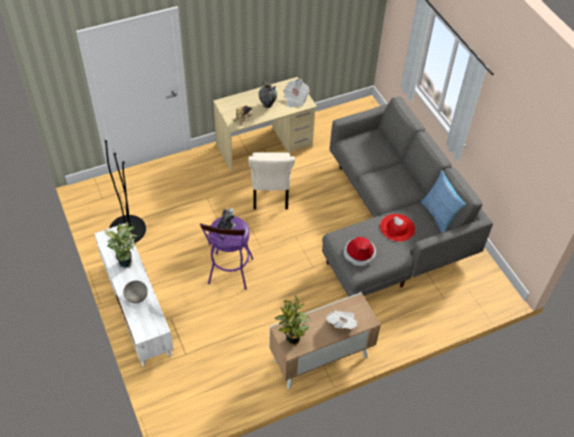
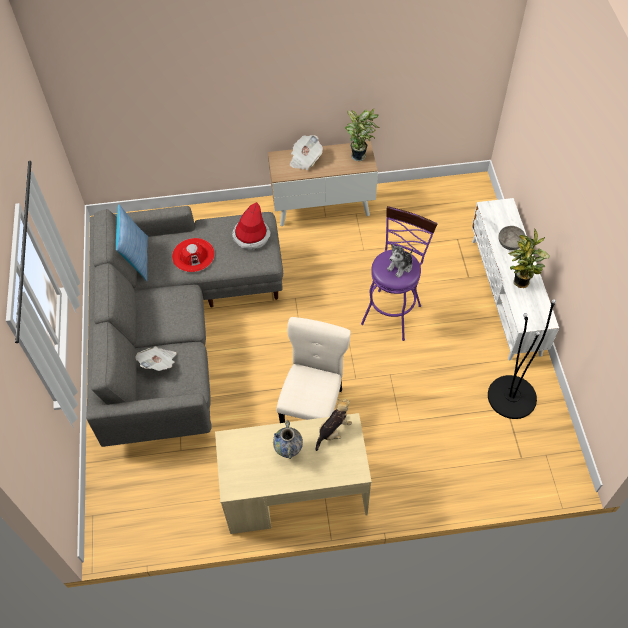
camera: 160 degrees left, 5 degrees up
newspaper [284,79,309,108] -> newspaper moved to [136,347,177,371]

